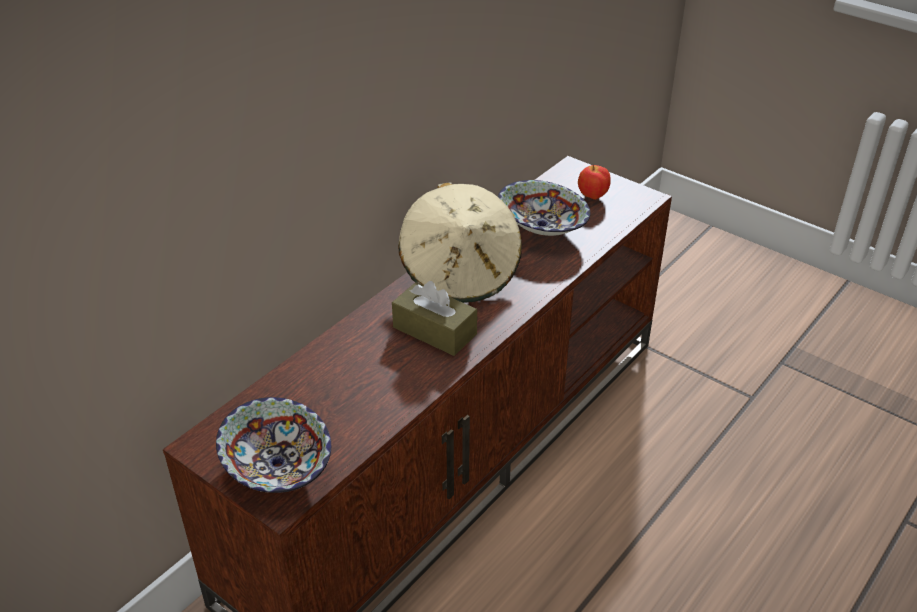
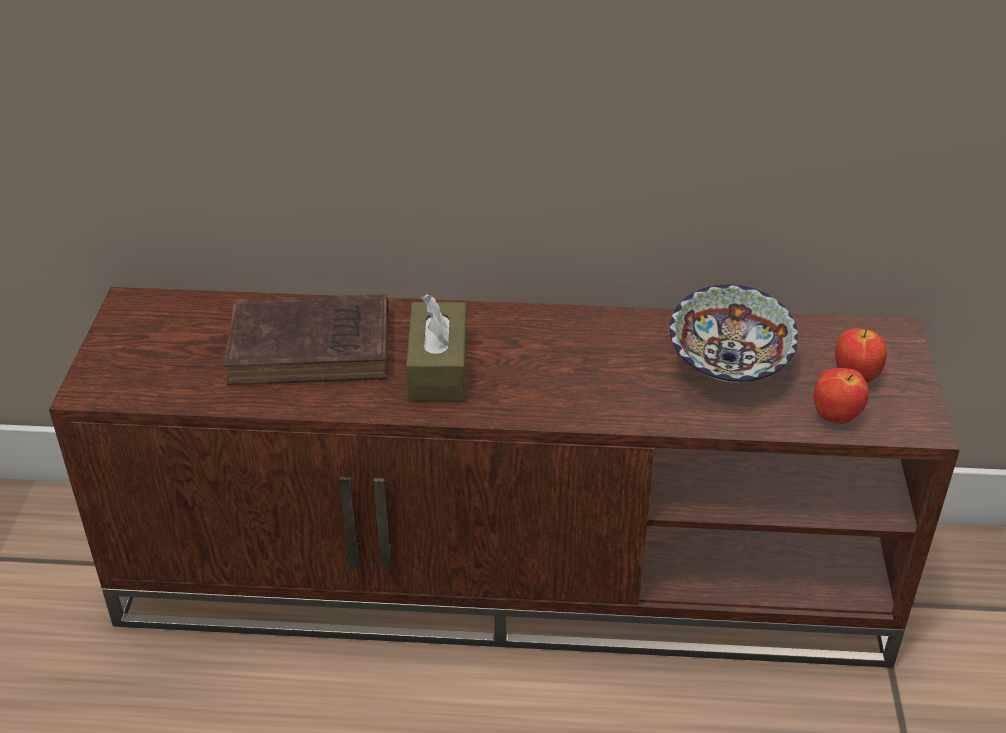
camera: 55 degrees right, 0 degrees up
bowl [216,397,331,493] -> none
beige hat [398,182,522,303] -> none
none -> brown book [224,294,388,385]
none -> apple [813,368,869,424]

